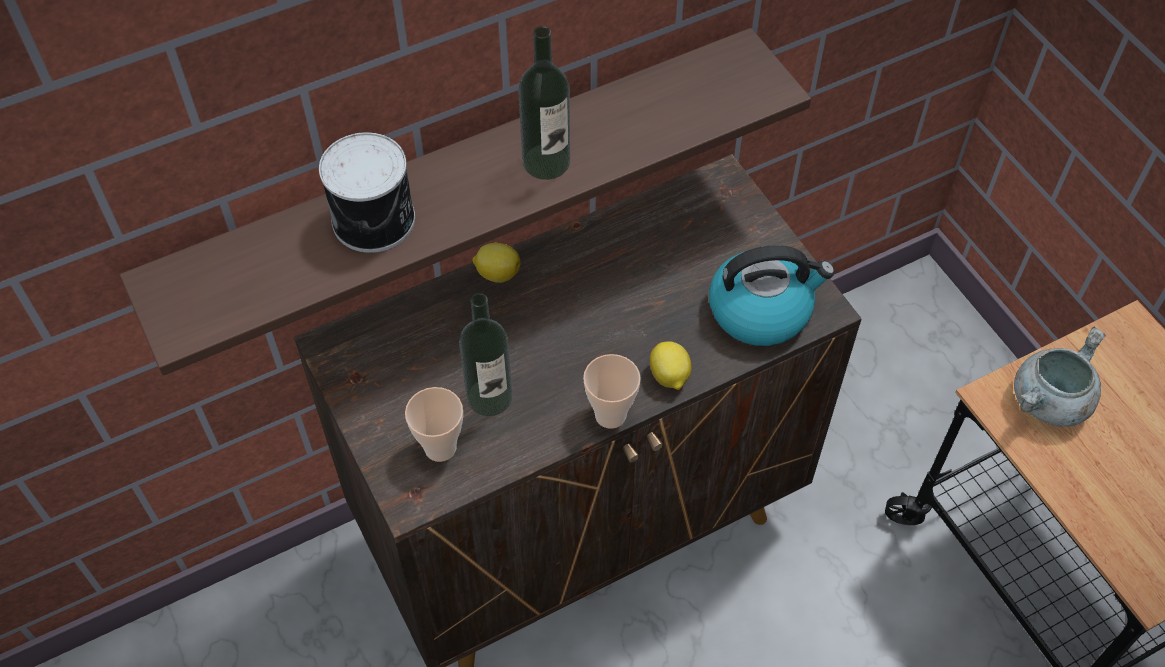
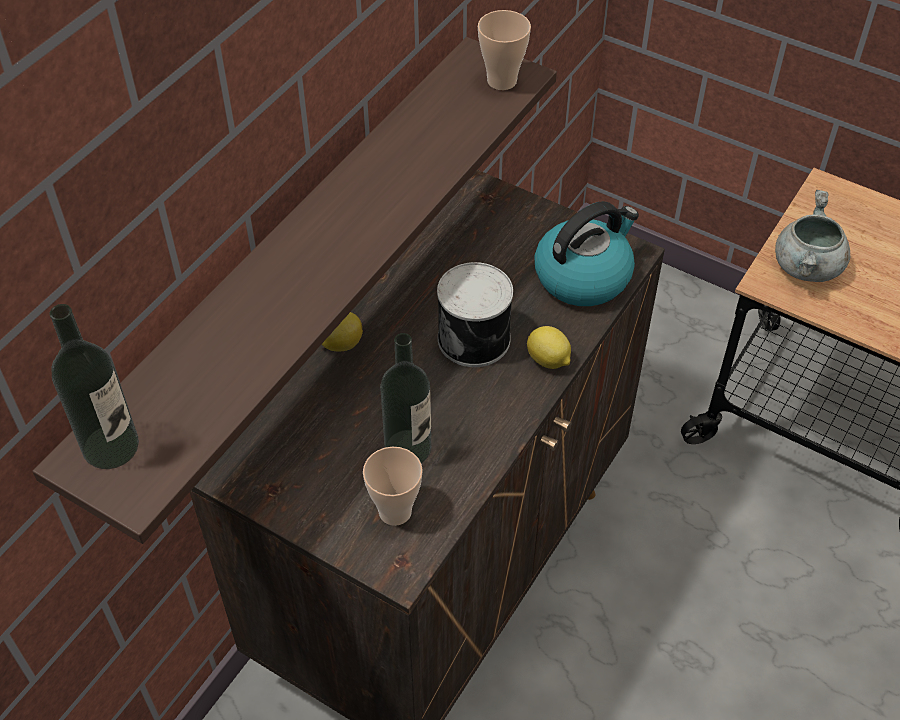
camera: 30 degrees left, 5 degrees down
can [319,132,415,253] -> can moved to [437,262,513,367]
bottle [518,26,570,180] -> bottle moved to [50,304,139,469]
cup [583,354,641,429] -> cup moved to [478,10,531,90]

